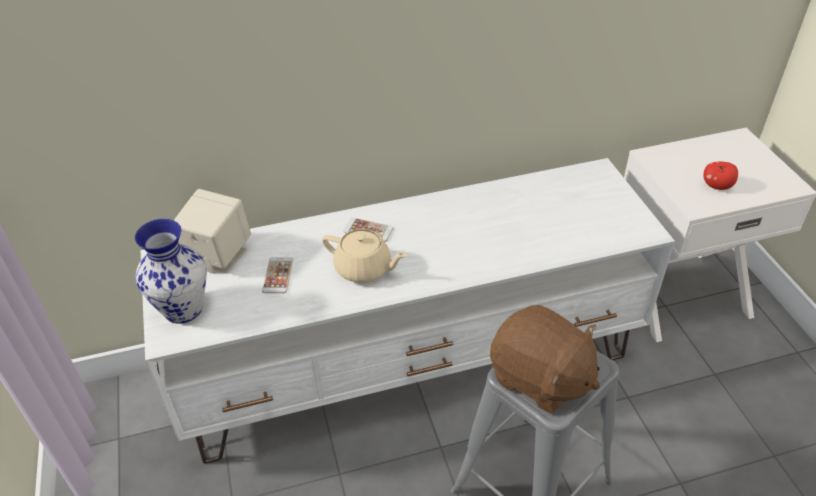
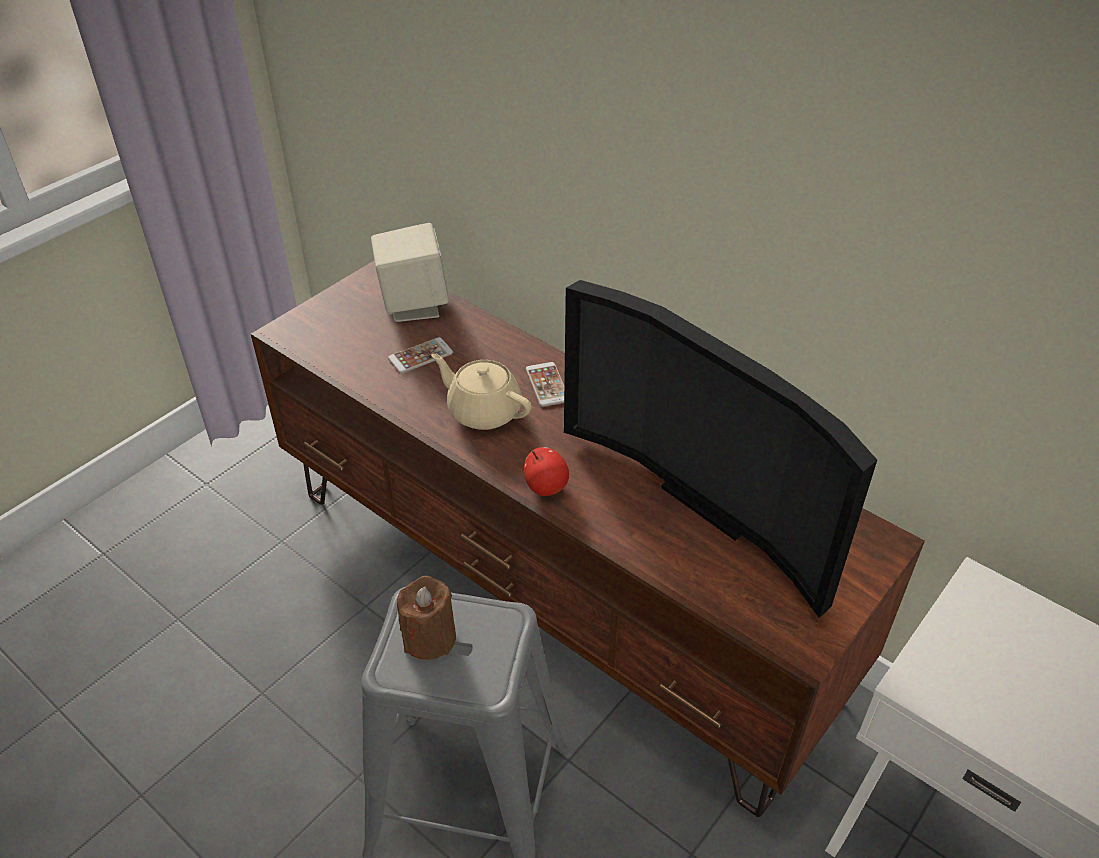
camera: 55 degrees right, 0 degrees up
vase [135,219,207,324] -> none
white tv stand [141,158,675,464] -> brown tv stand [251,261,925,817]
beige teapot [322,229,407,283] -> beige teapot turned 135 degrees clockwise [431,354,532,430]
brown plush toy [490,305,600,414] -> brown candle [397,576,456,660]
apple [704,162,738,190] -> apple moved to [524,447,569,496]
none -> television [564,280,877,618]

